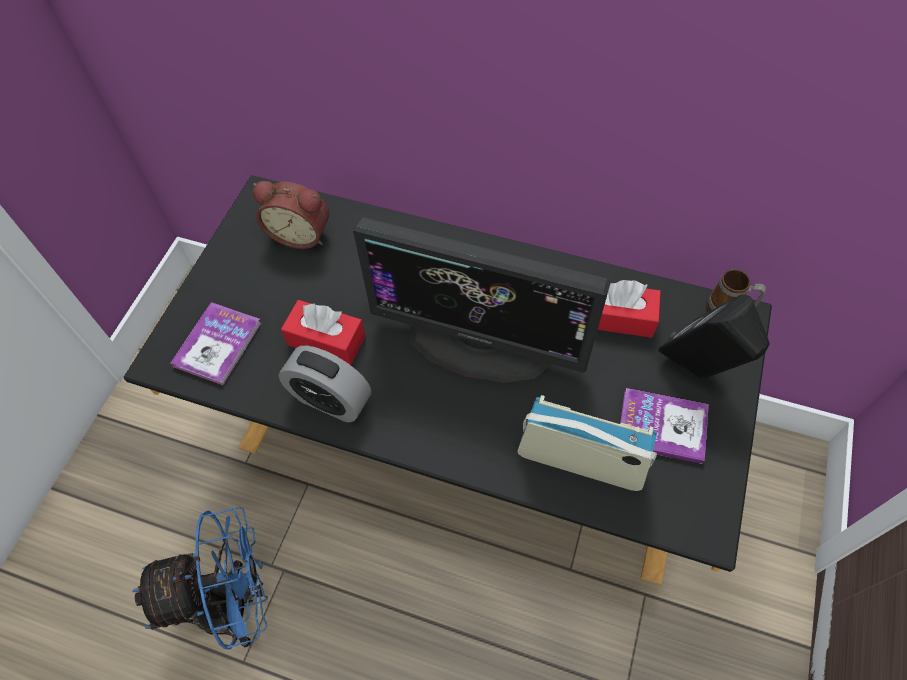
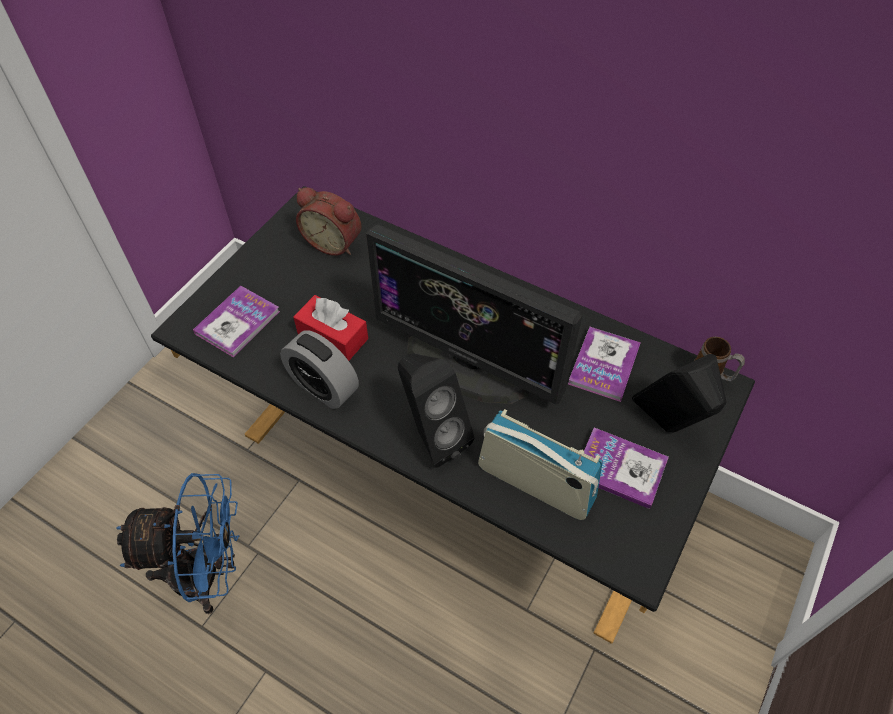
camera: 10 degrees right, 5 degrees down
red tissue box [598,280,661,338] -> book [568,327,641,402]
none -> black speaker [398,353,474,468]

